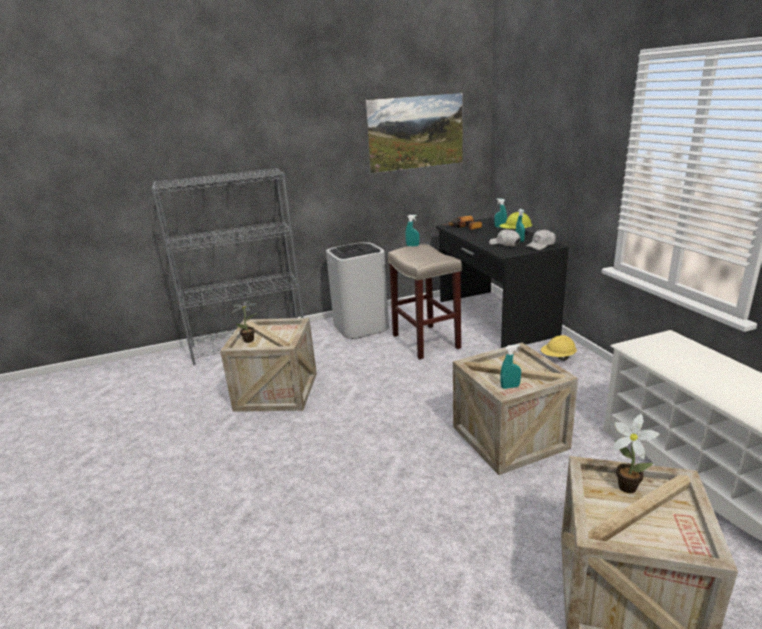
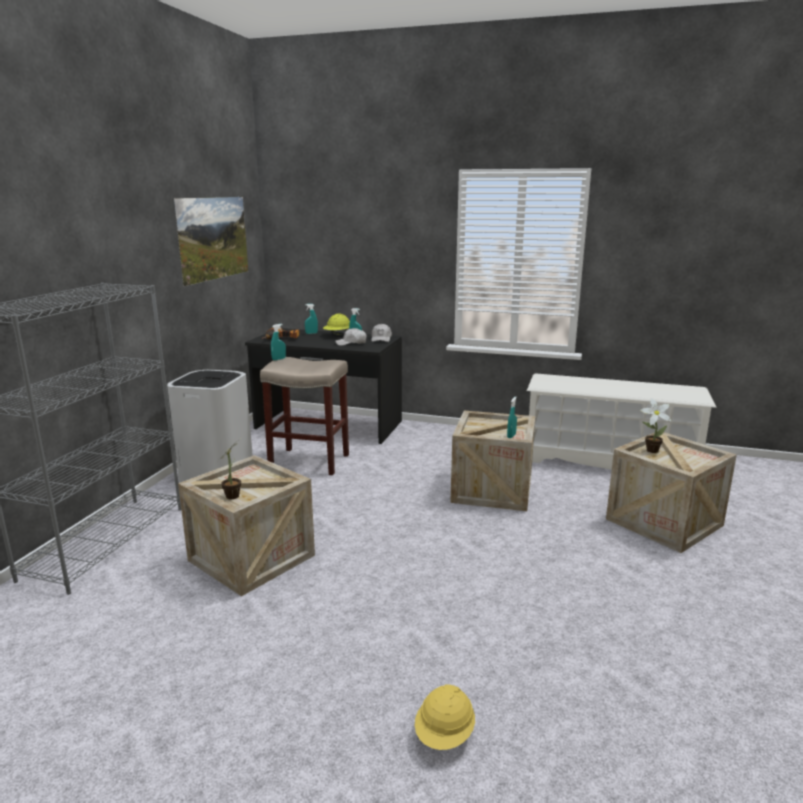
camera: 55 degrees left, 5 degrees down
yellow hard hat [541,335,577,361] -> yellow hard hat moved to [415,685,475,750]

